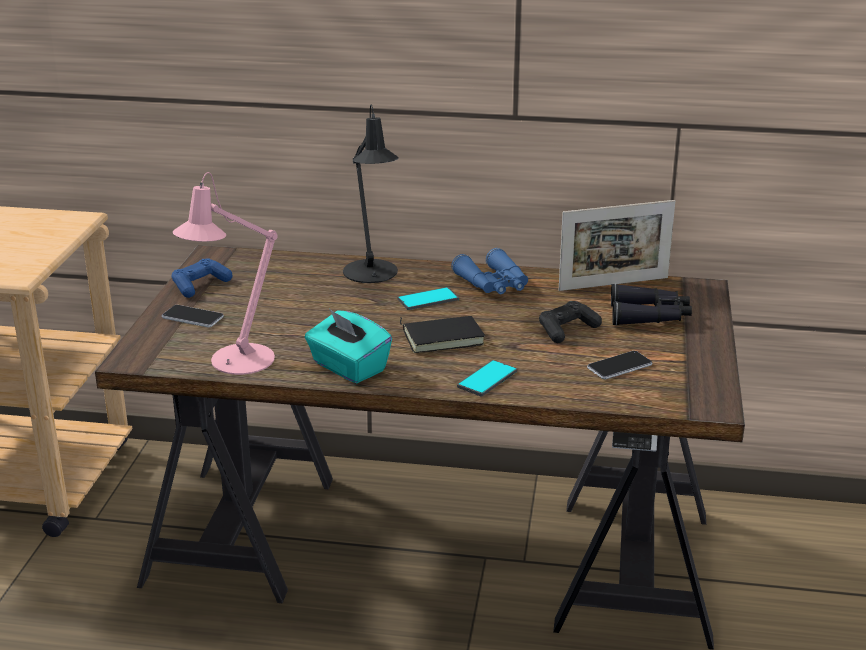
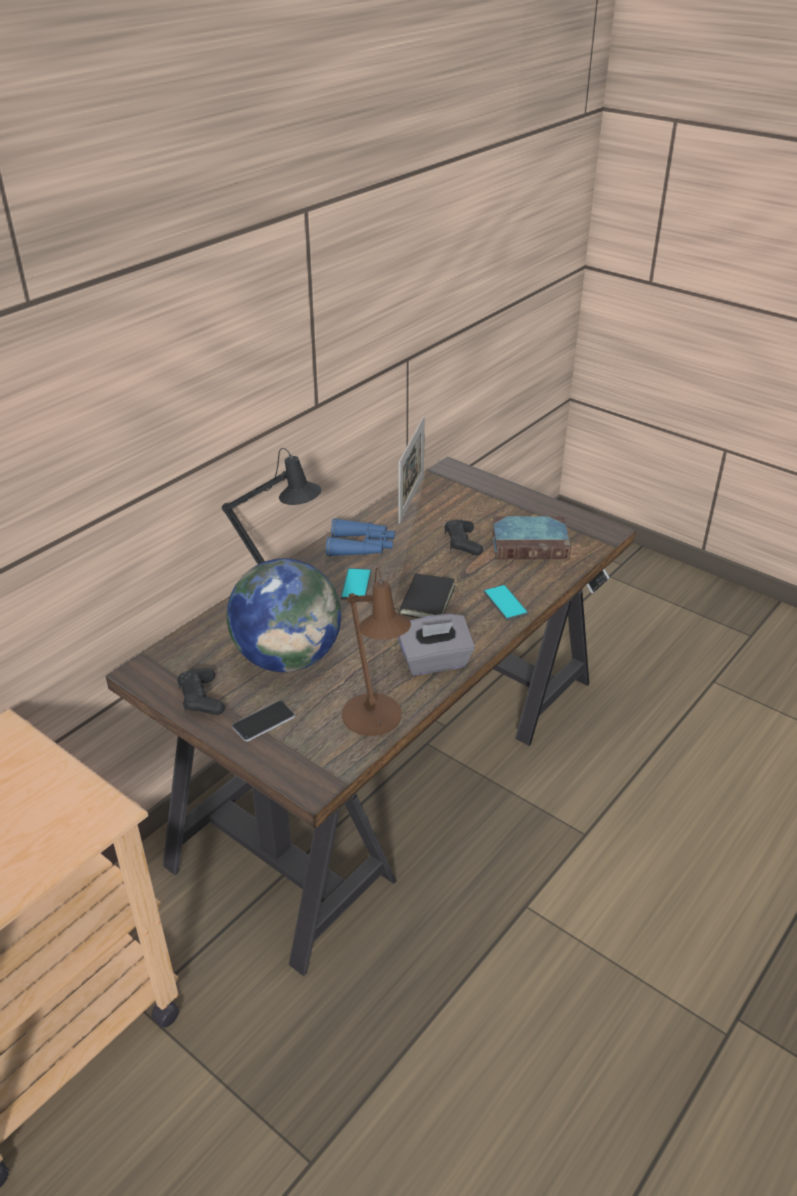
camera: 60 degrees left, 10 degrees up
blue game controller [172,259,233,298] -> black game controller [177,668,225,715]
pink table lamp [173,172,278,375] -> brown table lamp [342,568,411,736]
turquoise tissue box [305,309,392,383] -> grey tissue box [398,614,475,675]
phone [587,351,652,379] -> book [492,516,571,559]
black binoculars [611,284,692,326] -> none
none -> globe [227,558,341,672]

